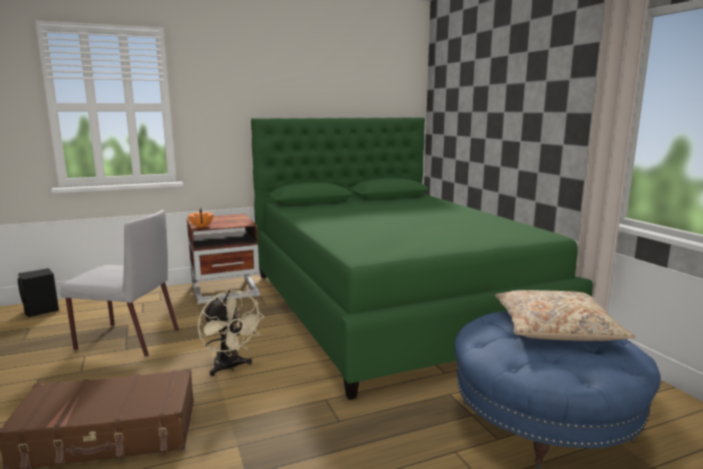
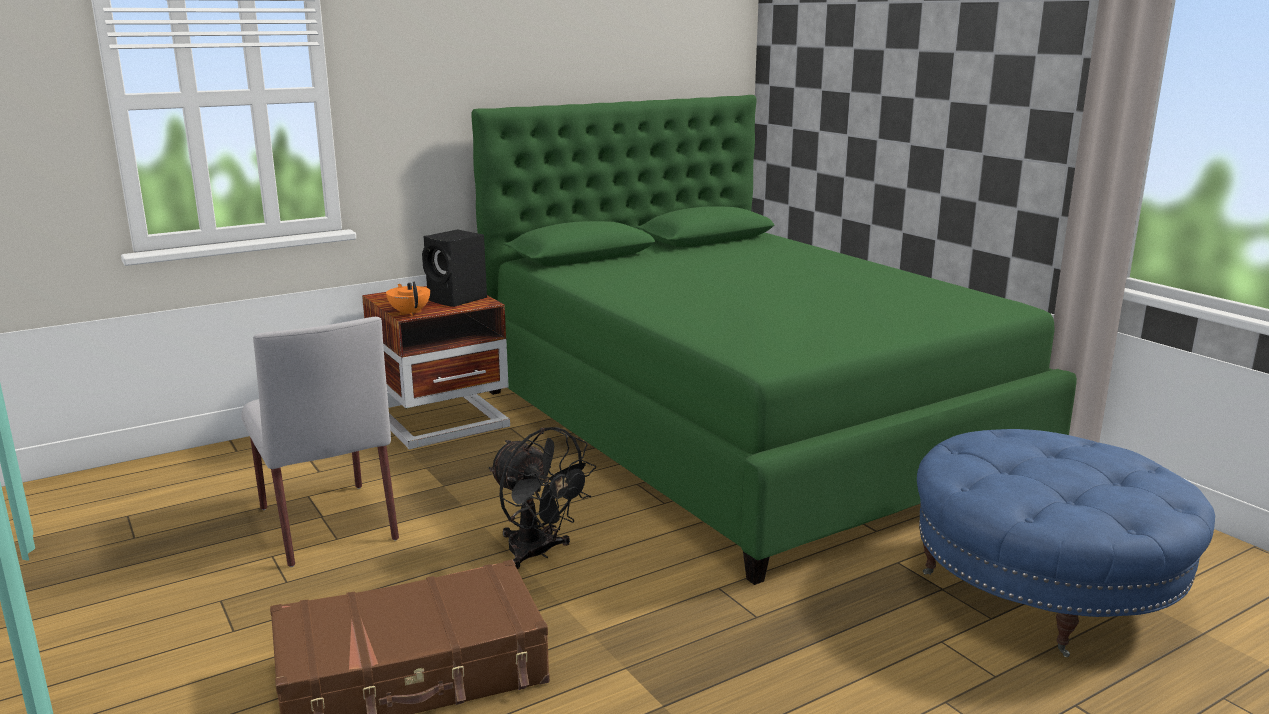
camera: 10 degrees left, 5 degrees up
black speaker [18,268,59,317] -> black speaker moved to [422,229,487,307]
grey chair [60,210,179,357] -> grey chair turned 60 degrees clockwise [241,317,399,567]
beige fan [198,290,264,376] -> black fan [489,427,596,569]
beige pillow [495,290,635,341] -> none

